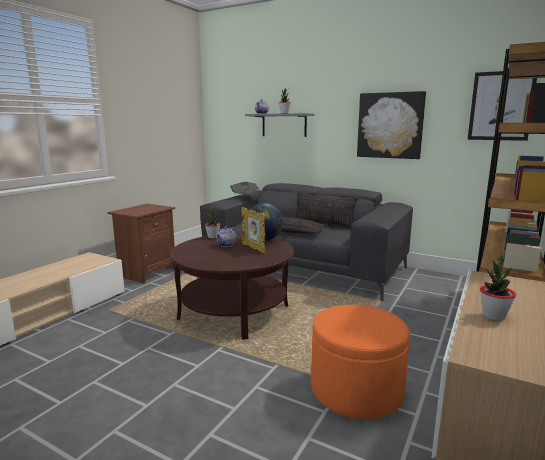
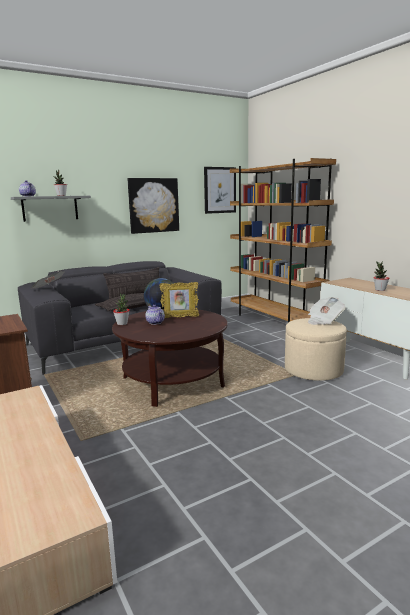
camera: 60 degrees left, 0 degrees up
orange ottoman [311,305,410,419] -> beige ottoman [285,318,347,381]
none -> newspaper [308,297,345,325]

